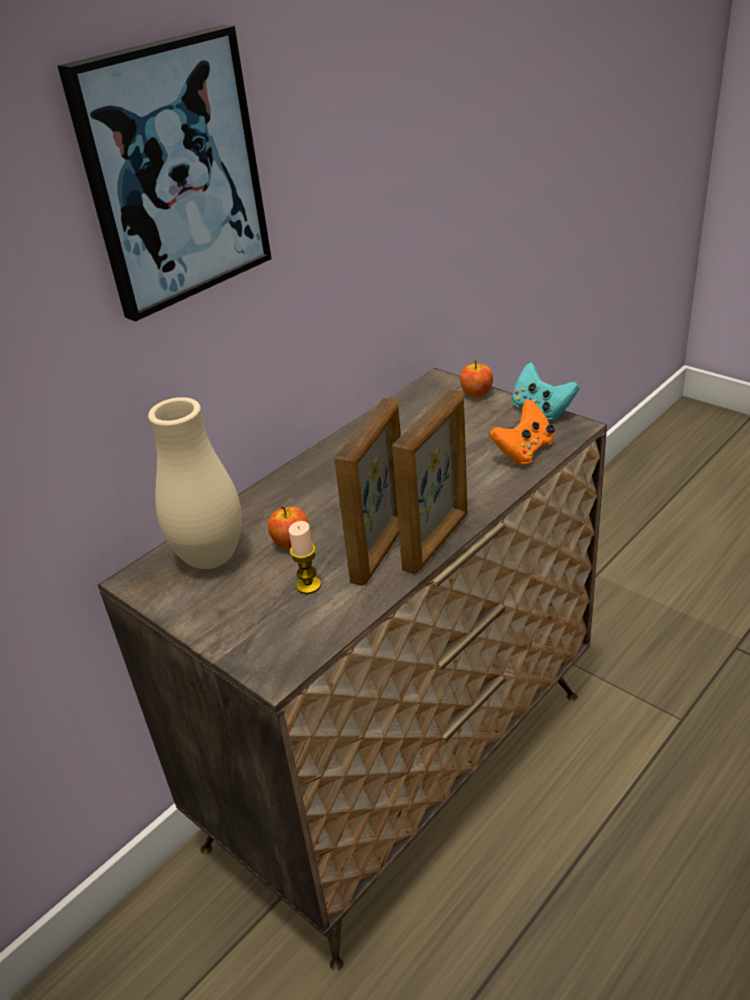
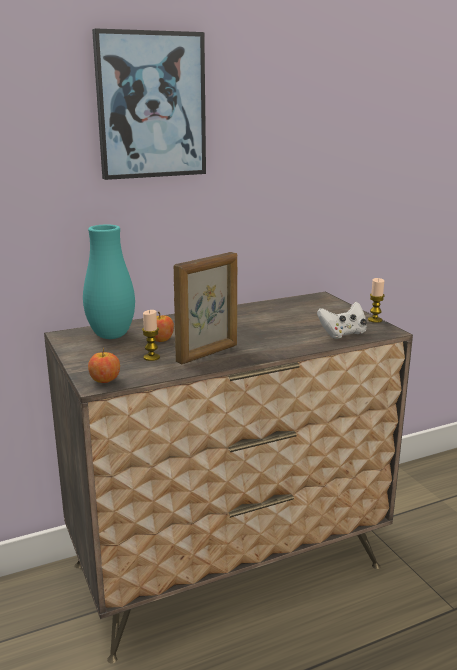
camera: 20 degrees right, 15 degrees down
beige vase [148,397,242,569] -> turquoise vase [83,225,135,339]
picture frame [392,389,467,574] -> none
apple [460,359,493,397] -> apple moved to [88,348,120,383]
orange game controller [490,399,555,465] -> white game controller [317,302,367,339]
turquoise game controller [512,362,579,421] -> candle [368,278,385,323]

